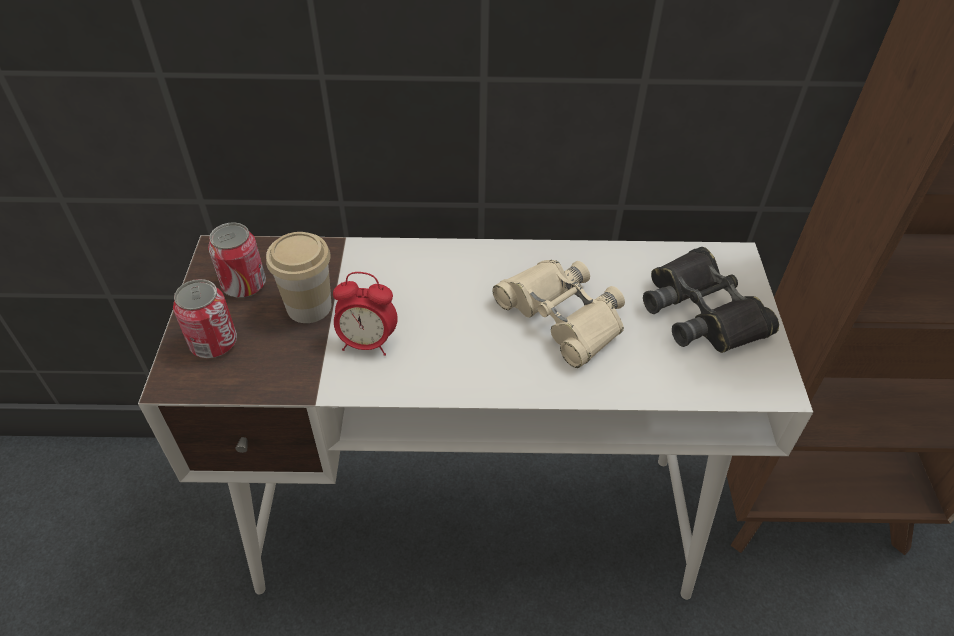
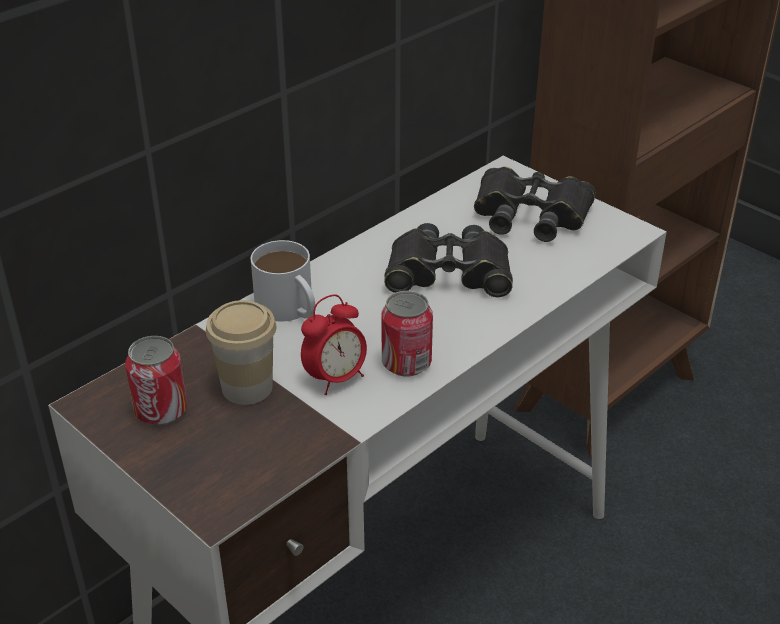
camera: 45 degrees left, 10 degrees down
can [173,279,237,358] -> can moved to [381,291,433,376]
beige binoculars [493,260,625,368] -> black binoculars [384,223,513,297]
none -> white mug [251,240,315,321]

